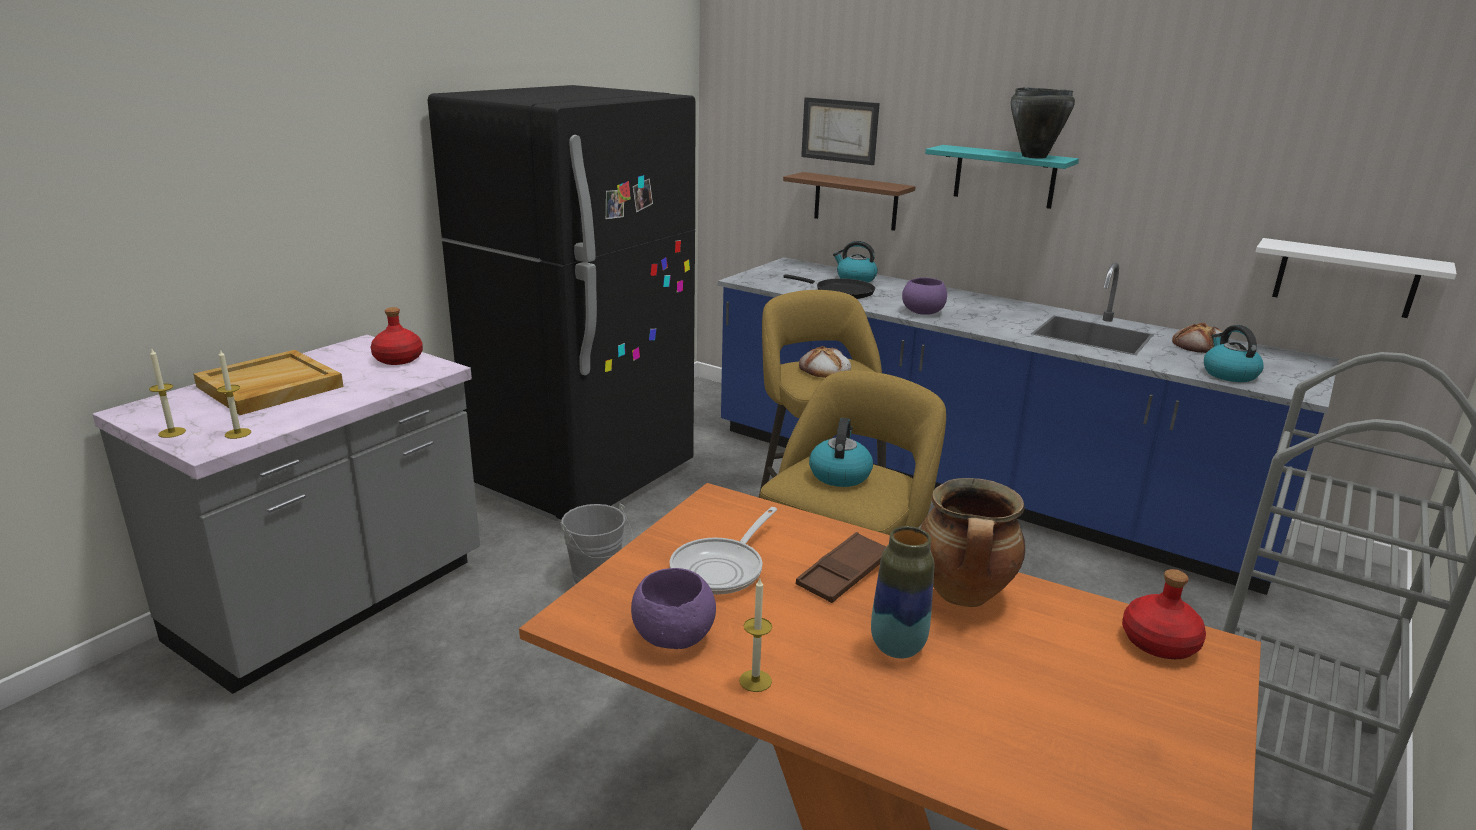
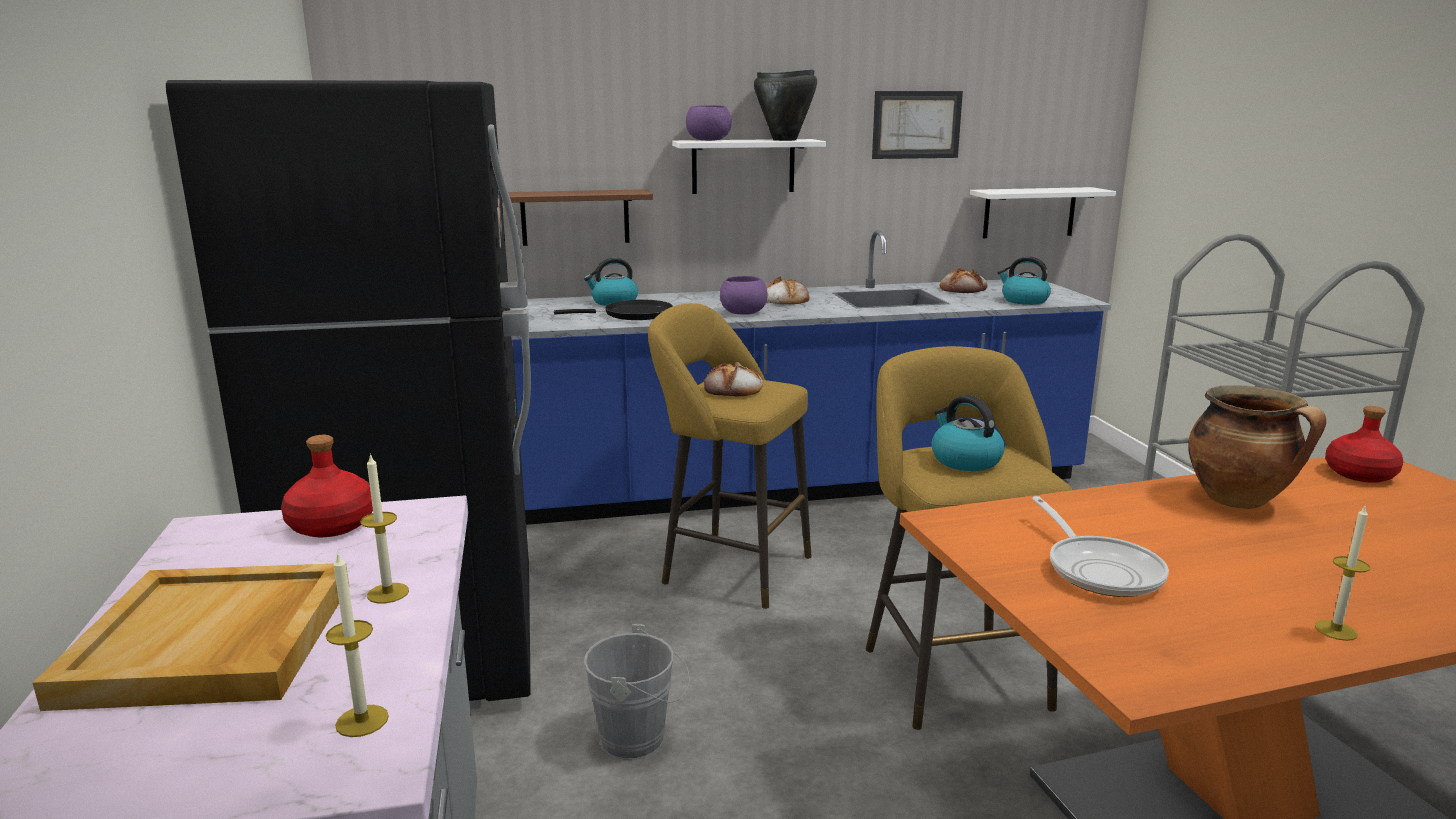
camera: 45 degrees left, 5 degrees down
candle [149,349,186,438] -> candle moved to [360,453,409,603]
purple bowl [631,568,716,649] -> purple bowl moved to [686,105,732,141]
brown tray [796,532,886,603] -> none
picture [801,97,880,165] -> picture moved to [872,91,963,159]
vase [871,526,934,658] -> none
turquoise shelf [925,145,1079,209] -> white shelf [672,139,826,194]
none -> bread [766,276,810,304]

